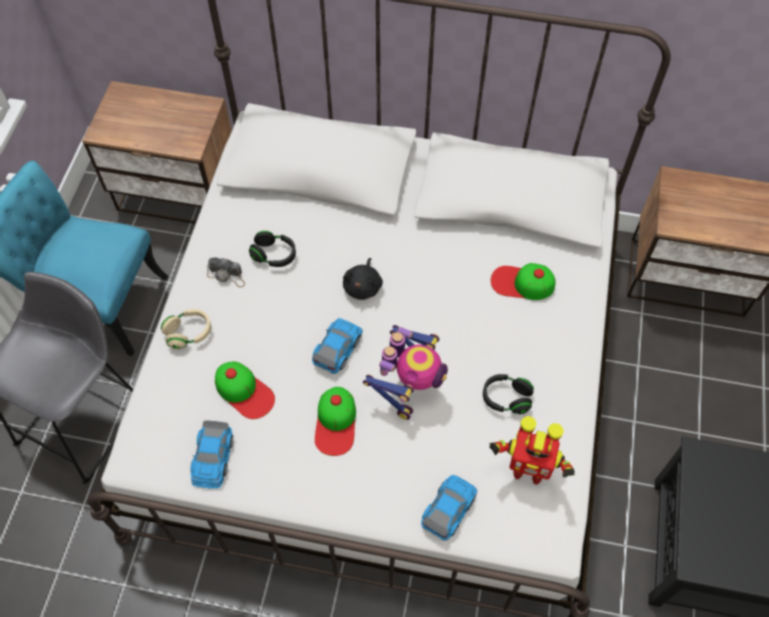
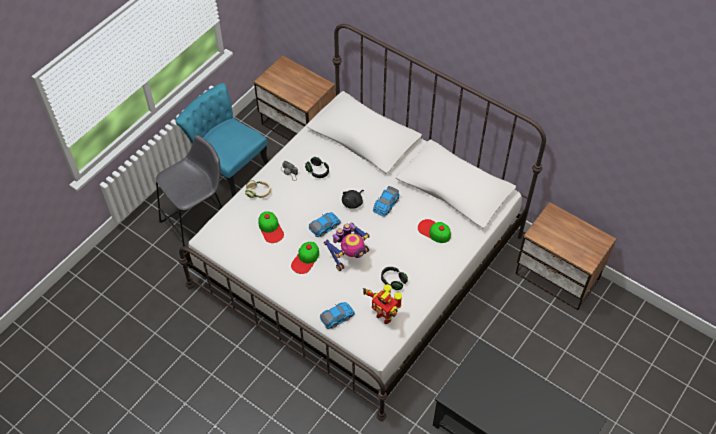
camera: 25 degrees right, 5 degrees down
toy car [190,420,234,489] -> toy car moved to [373,186,400,217]

